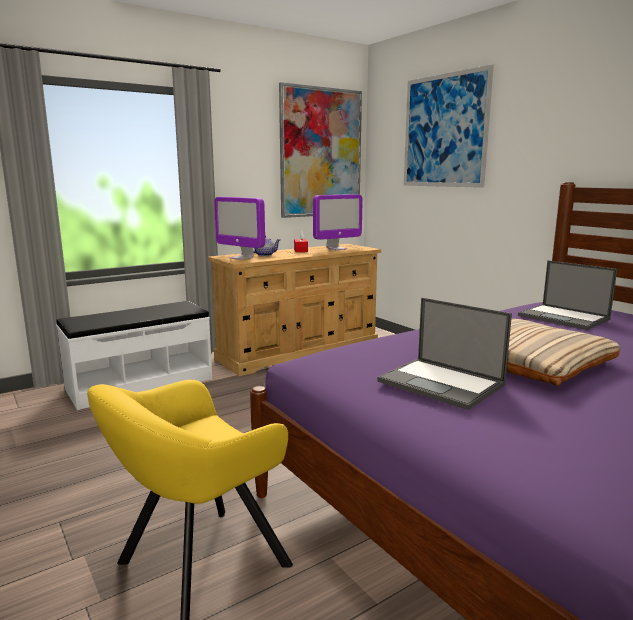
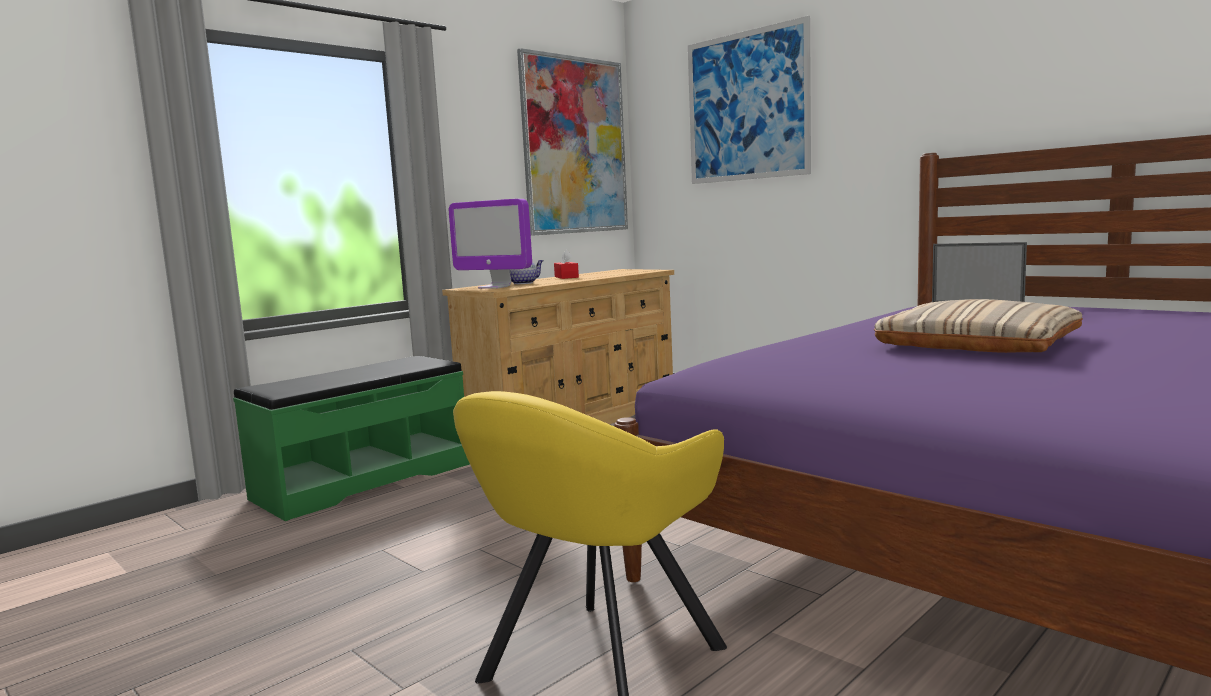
camera: 10 degrees left, 5 degrees down
white bench [56,301,212,410] -> green bench [233,356,470,521]
monitor [313,194,362,250] -> none
laptop [377,298,512,410] -> none

